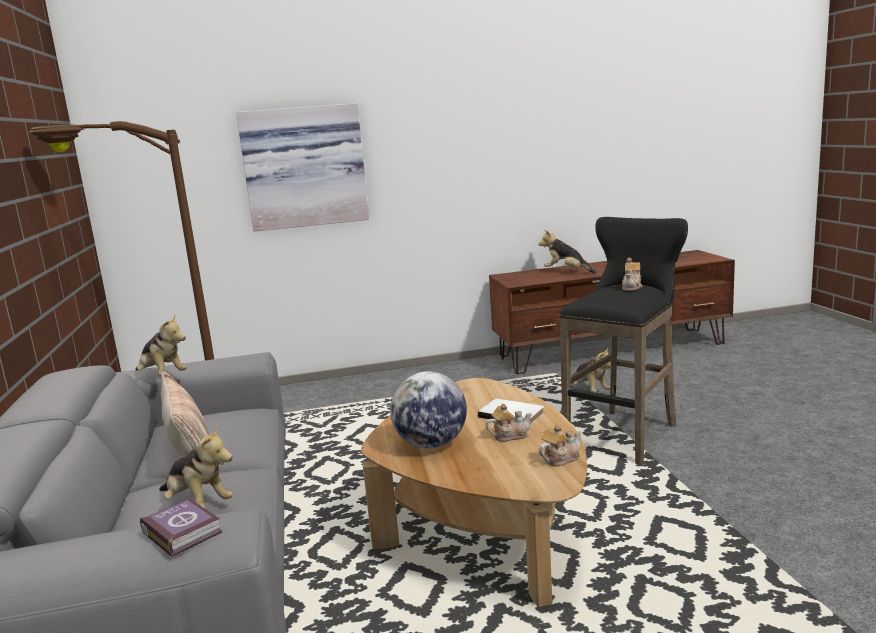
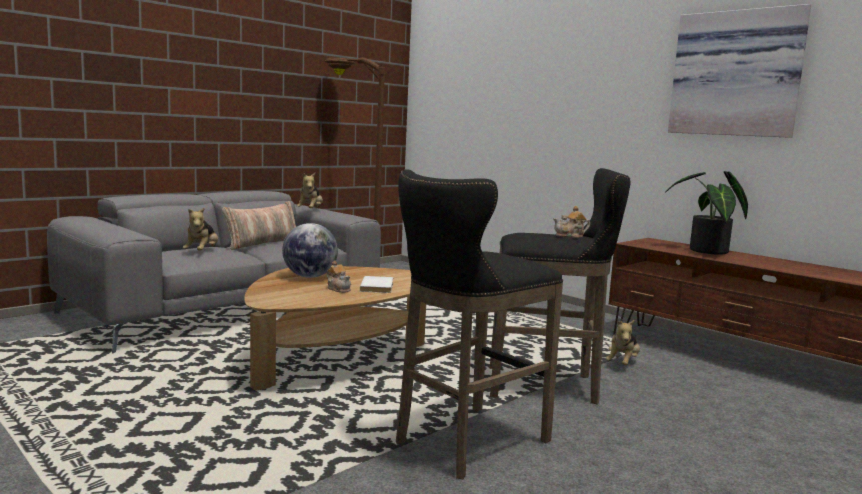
camera: 55 degrees right, 5 degrees down
book [140,498,222,557] -> none
picture [236,103,369,232] -> picture moved to [668,4,811,138]
plush toy [539,230,596,273] -> potted plant [665,171,748,255]
teapot [539,425,582,467] -> none
none -> black stool [396,169,563,480]

